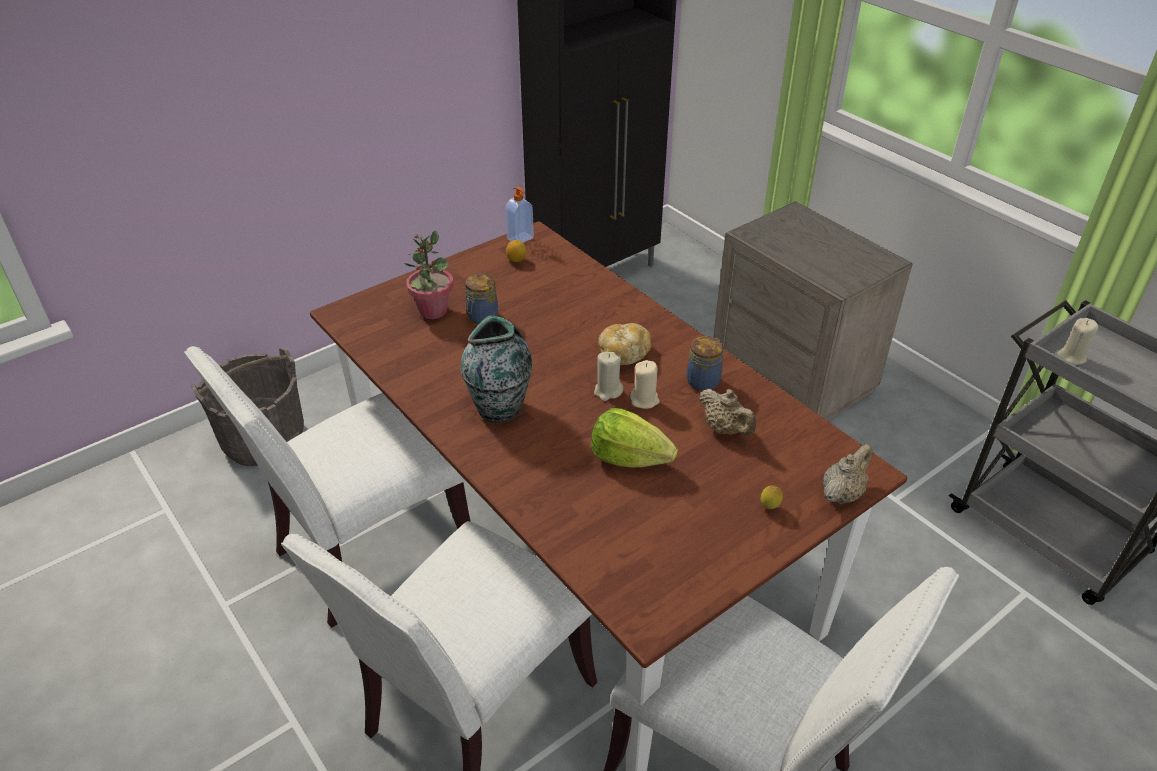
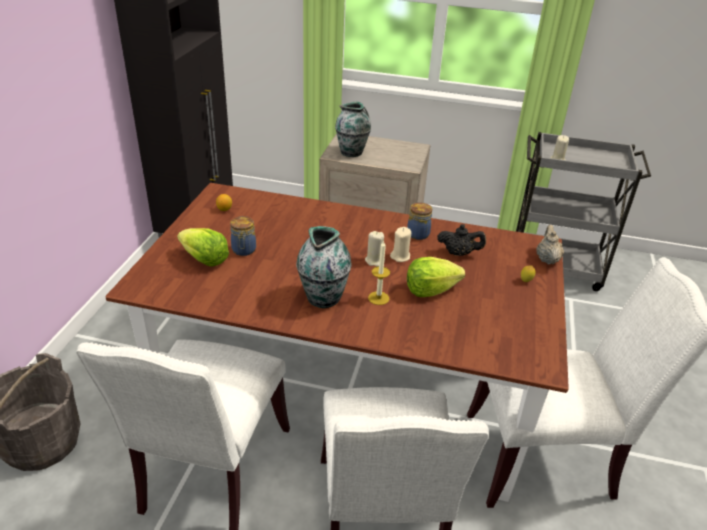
camera: 40 degrees left, 5 degrees down
potted plant [404,230,454,319] -> lettuce [177,228,229,267]
soap dispenser [505,186,534,243] -> none
bread [598,323,651,365] -> none
beige teapot [699,389,756,436] -> black teapot [437,224,486,256]
none -> vase [335,102,371,157]
none -> candle [368,240,390,305]

